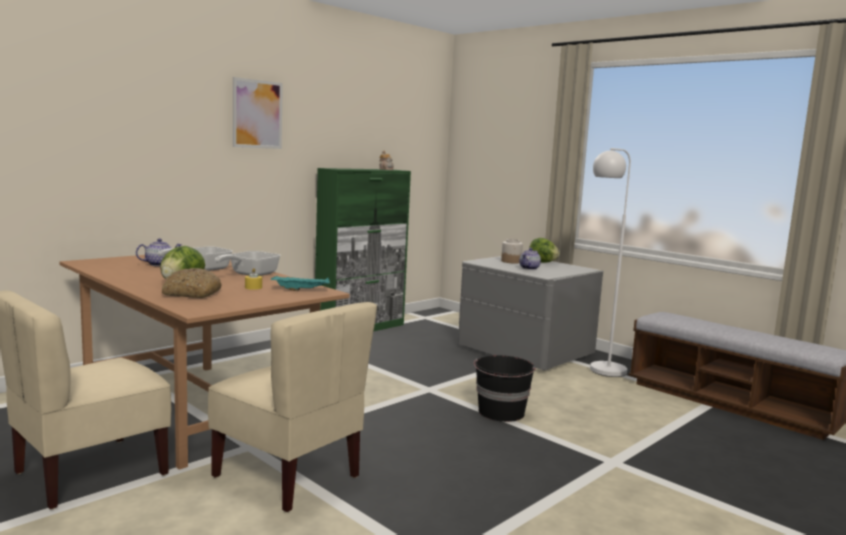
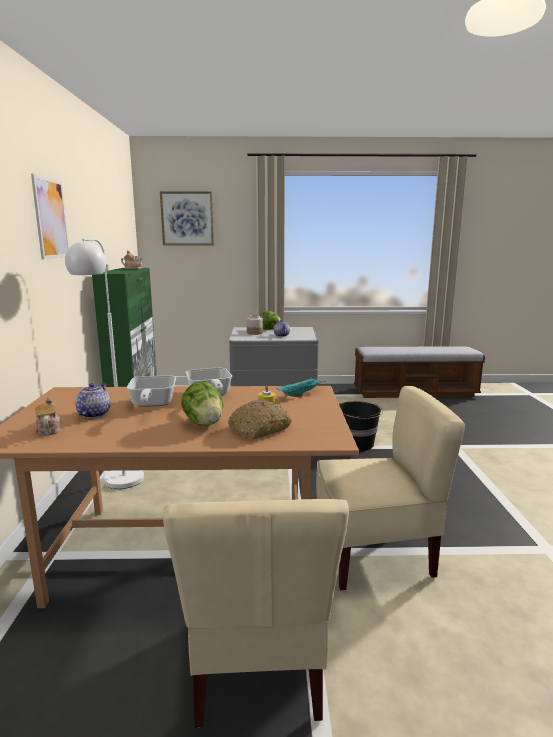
camera: 45 degrees left, 5 degrees up
white floor lamp [590,148,631,377] -> white floor lamp moved to [65,238,144,489]
none -> teapot [35,397,61,435]
none -> picture [160,191,214,245]

